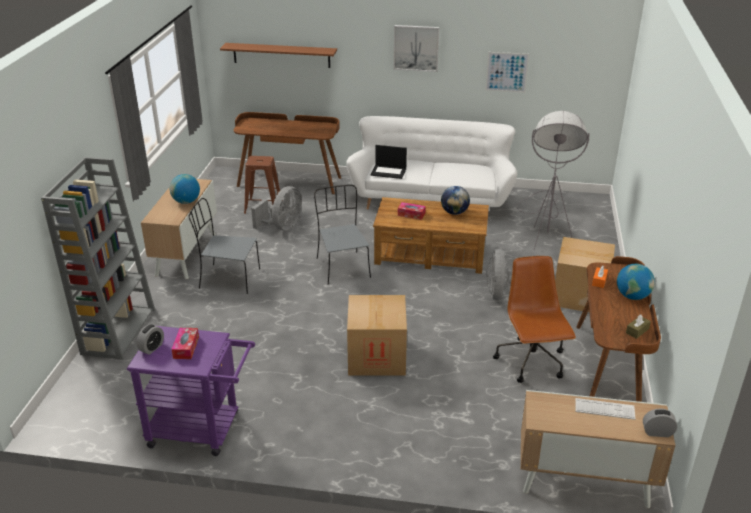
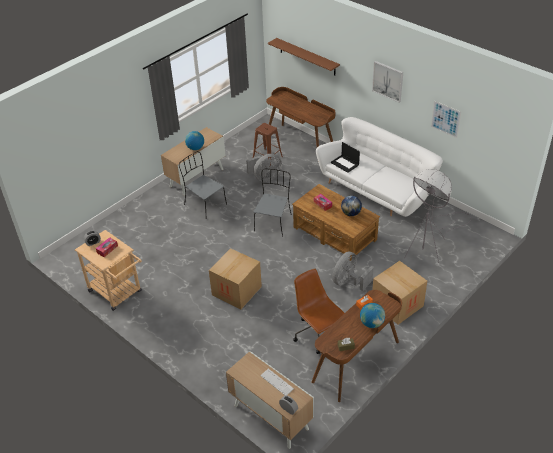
camera: 35 degrees right, 10 degrees up
grey bookcase [41,157,155,360] -> none
purple cart [127,326,255,456] -> beige cart [75,230,142,311]
brown office chair [493,256,576,383] -> brown office chair turned 60 degrees counterclockwise [293,268,344,354]

